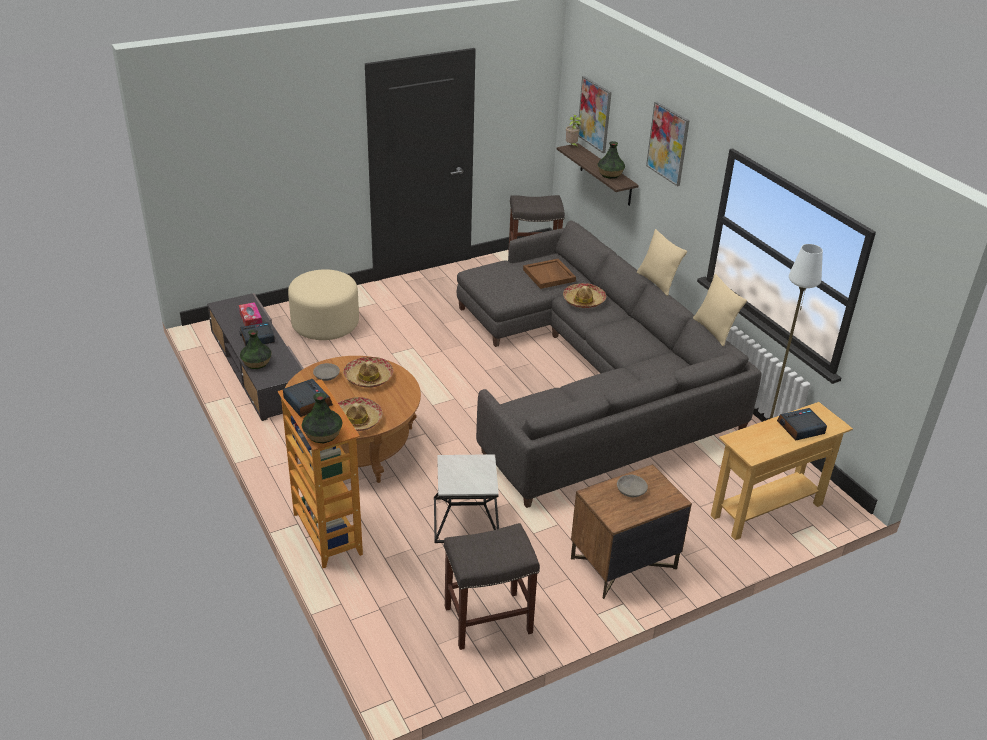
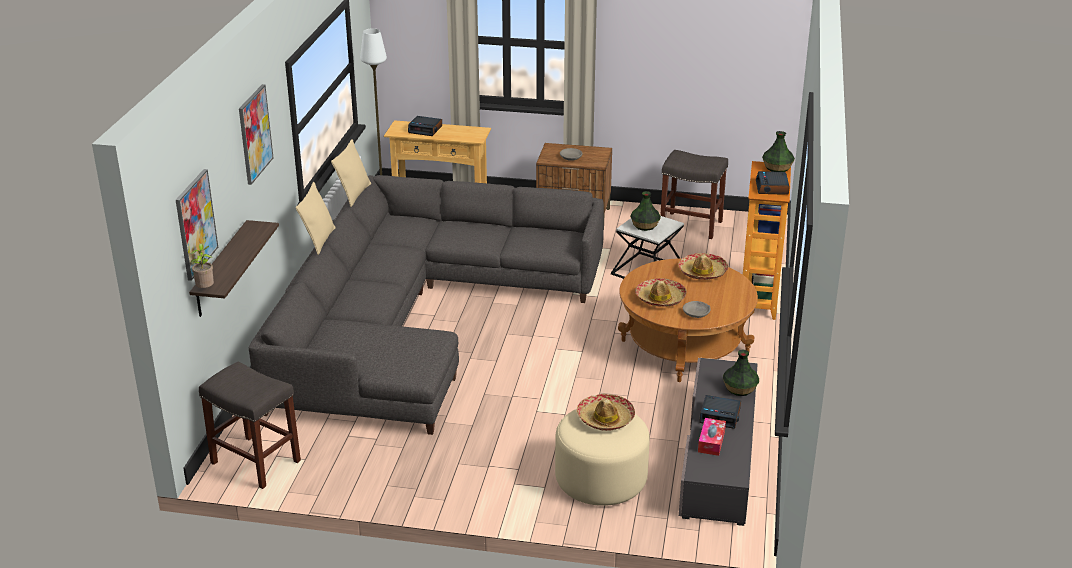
camera: 140 degrees left, 5 degrees down
brown tray [523,259,576,289] -> none
hat [563,283,606,308] -> hat moved to [577,394,635,431]
vase [597,141,625,179] -> vase moved to [630,191,661,231]

